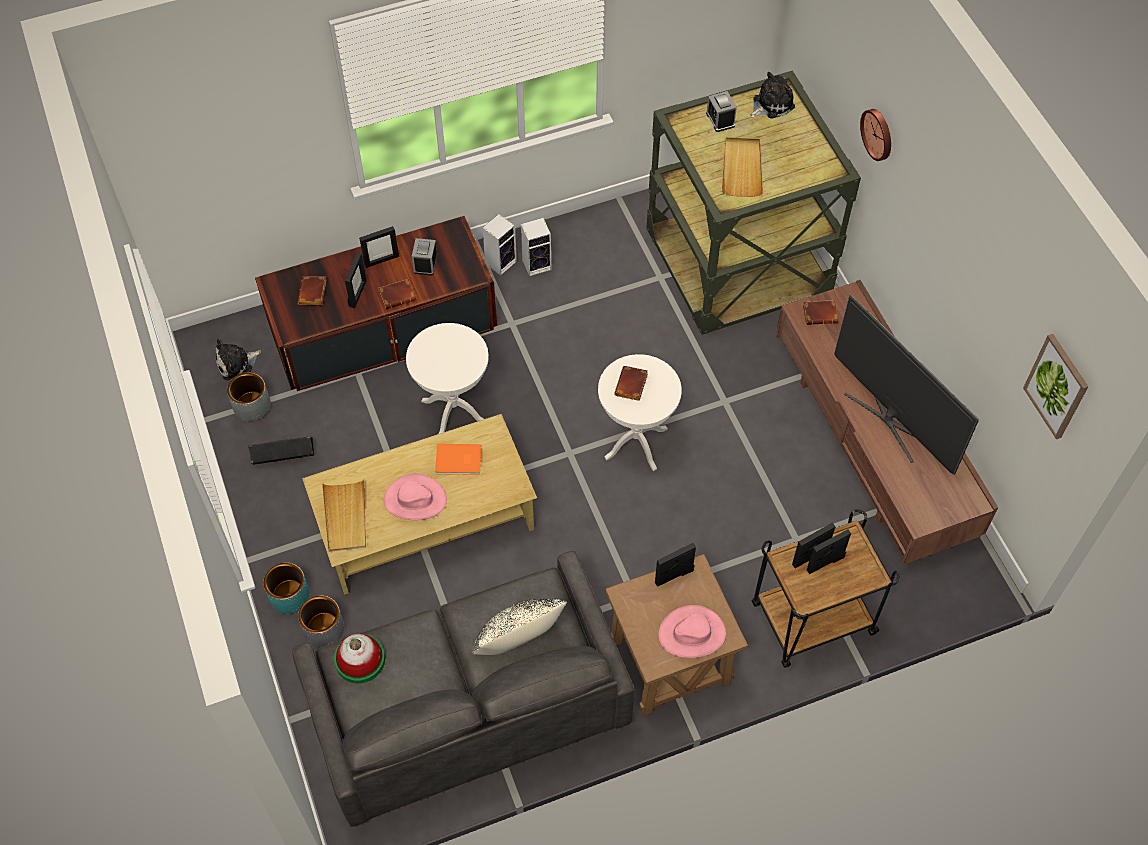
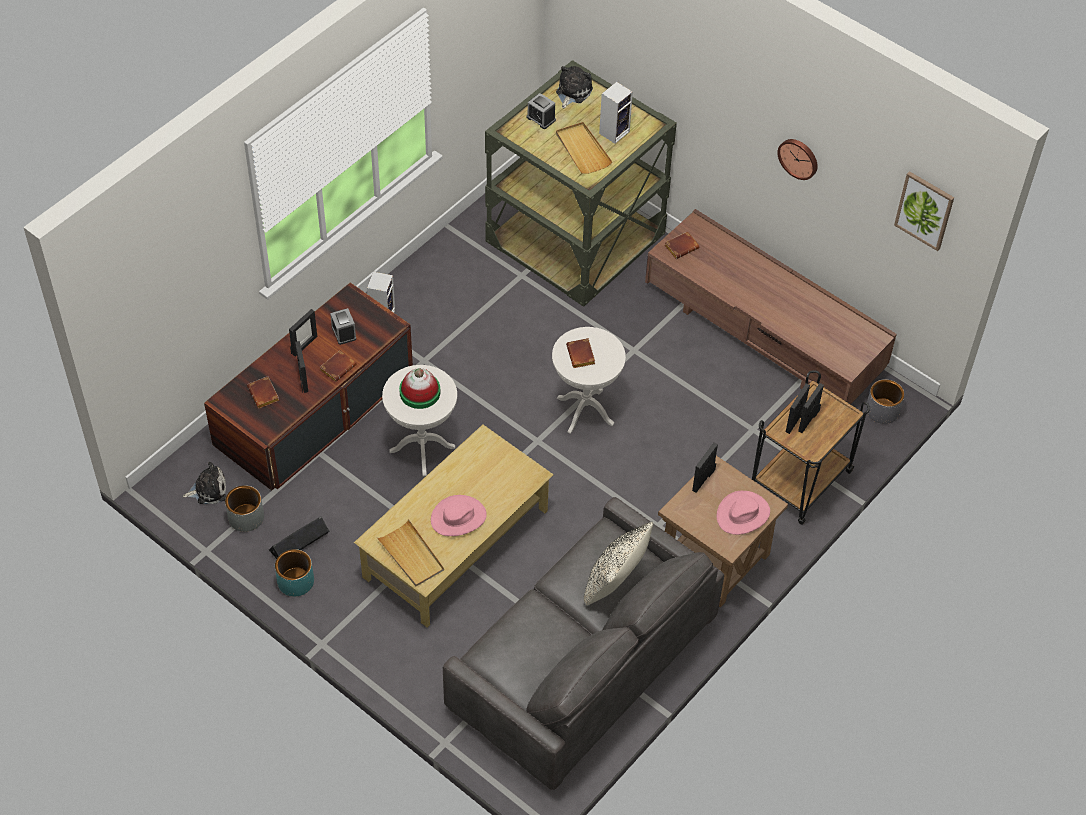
camera: 30 degrees left, 5 degrees down
plush toy [215,339,261,381] -> plush toy turned 135 degrees counterclockwise [183,462,226,504]
turquoise planter [263,563,310,614] -> turquoise planter moved to [275,549,314,597]
grey planter [298,595,344,647] -> grey planter moved to [866,379,904,424]
hat [334,633,385,683] -> hat moved to [399,368,441,409]
orange book [435,444,481,475] -> none
speaker [521,218,552,276] -> speaker moved to [599,82,633,144]
television [834,295,979,475] -> none
wall clock [860,109,891,161] -> wall clock moved to [777,139,818,180]

